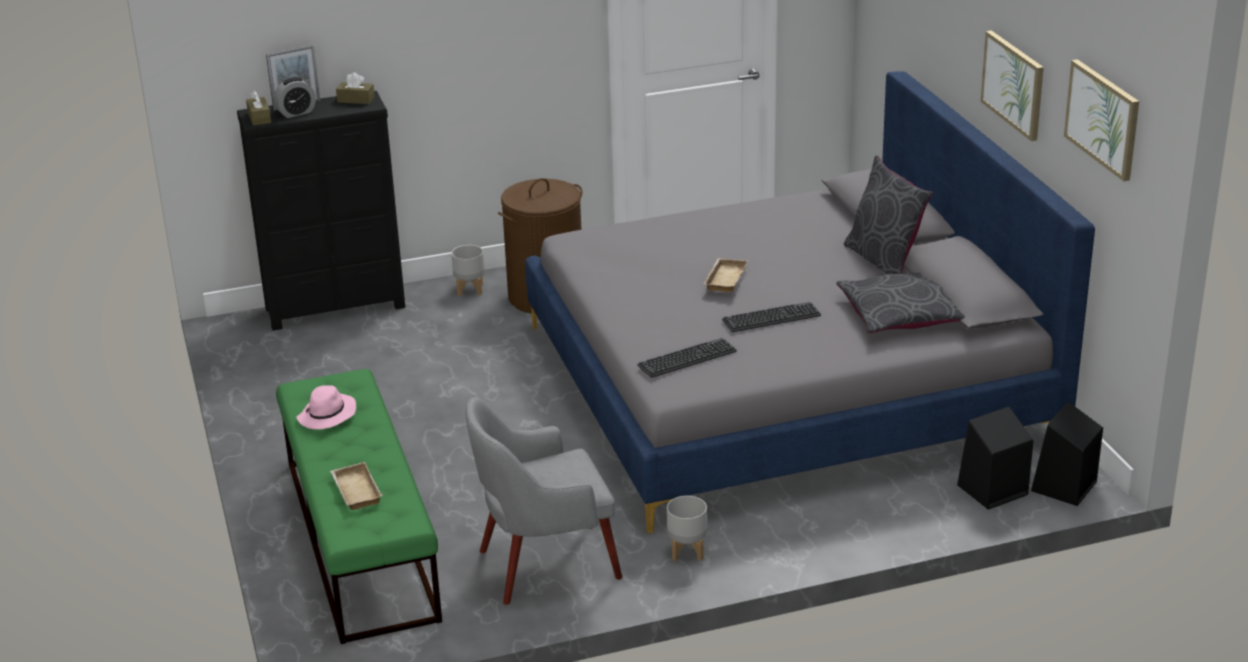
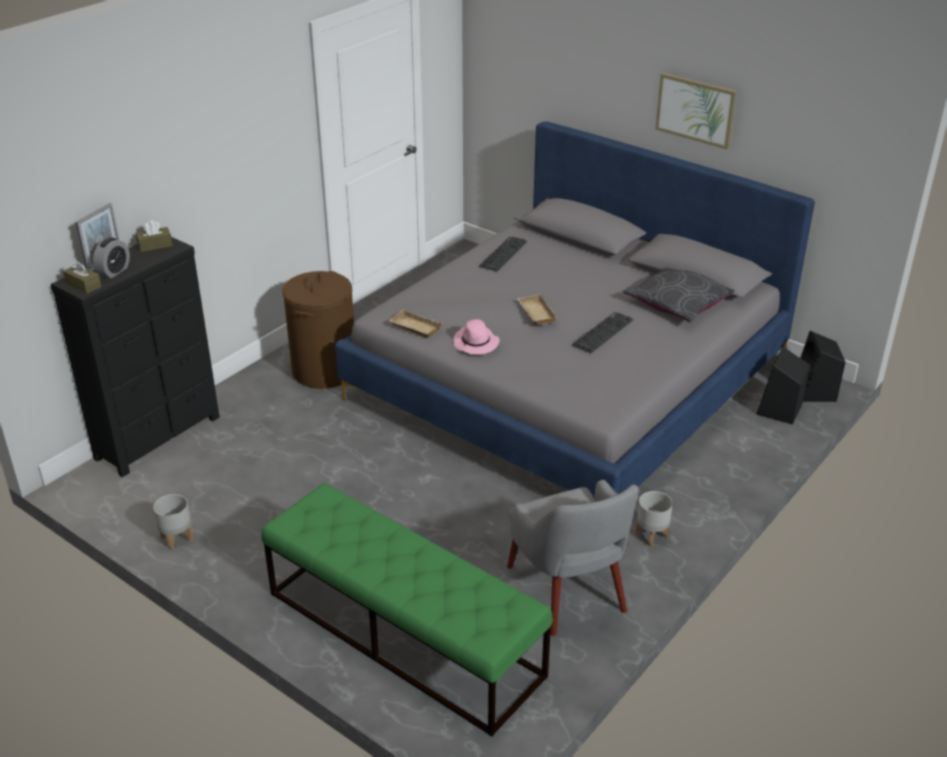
camera: 35 degrees left, 5 degrees up
pink hat [296,385,356,429] -> pink hat moved to [453,319,499,355]
beige tray [330,462,382,510] -> beige tray moved to [388,309,443,338]
grey planter [451,245,485,296] -> grey planter moved to [153,494,194,550]
grey armchair [466,397,622,605] -> grey armchair turned 60 degrees counterclockwise [507,480,639,636]
keyboard [637,338,737,378] -> keyboard moved to [479,237,527,271]
grey pillow [844,156,933,274] -> none
picture [1064,59,1139,181] -> none

